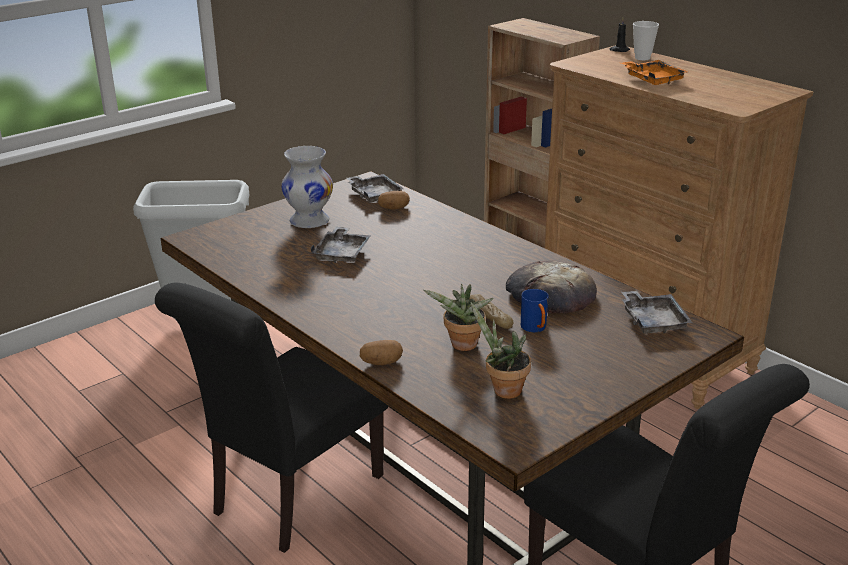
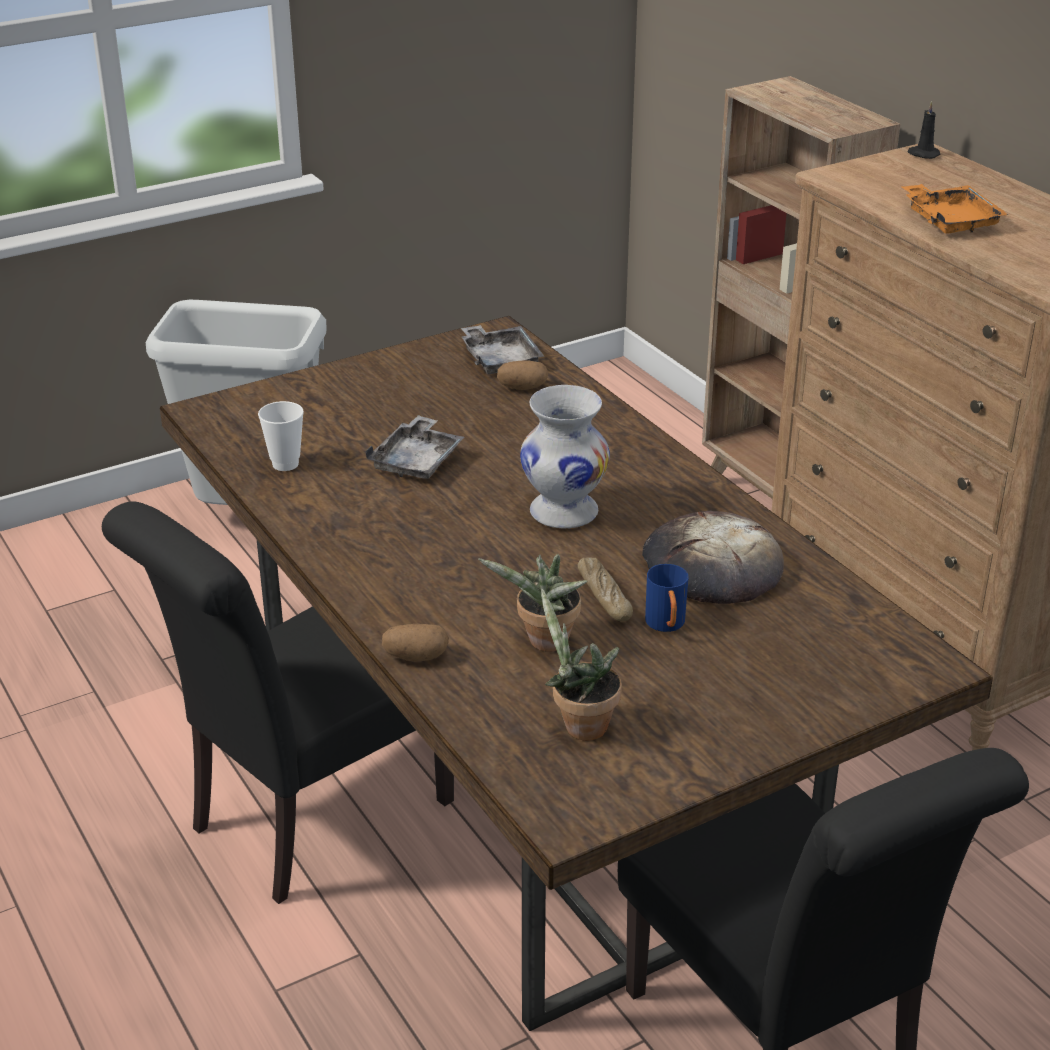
camera: 10 degrees right, 5 degrees up
white vase [281,146,333,228] -> white vase moved to [520,385,610,529]
grey tray [621,291,693,334] -> none
cup [633,21,659,60] -> cup moved to [258,401,304,471]

